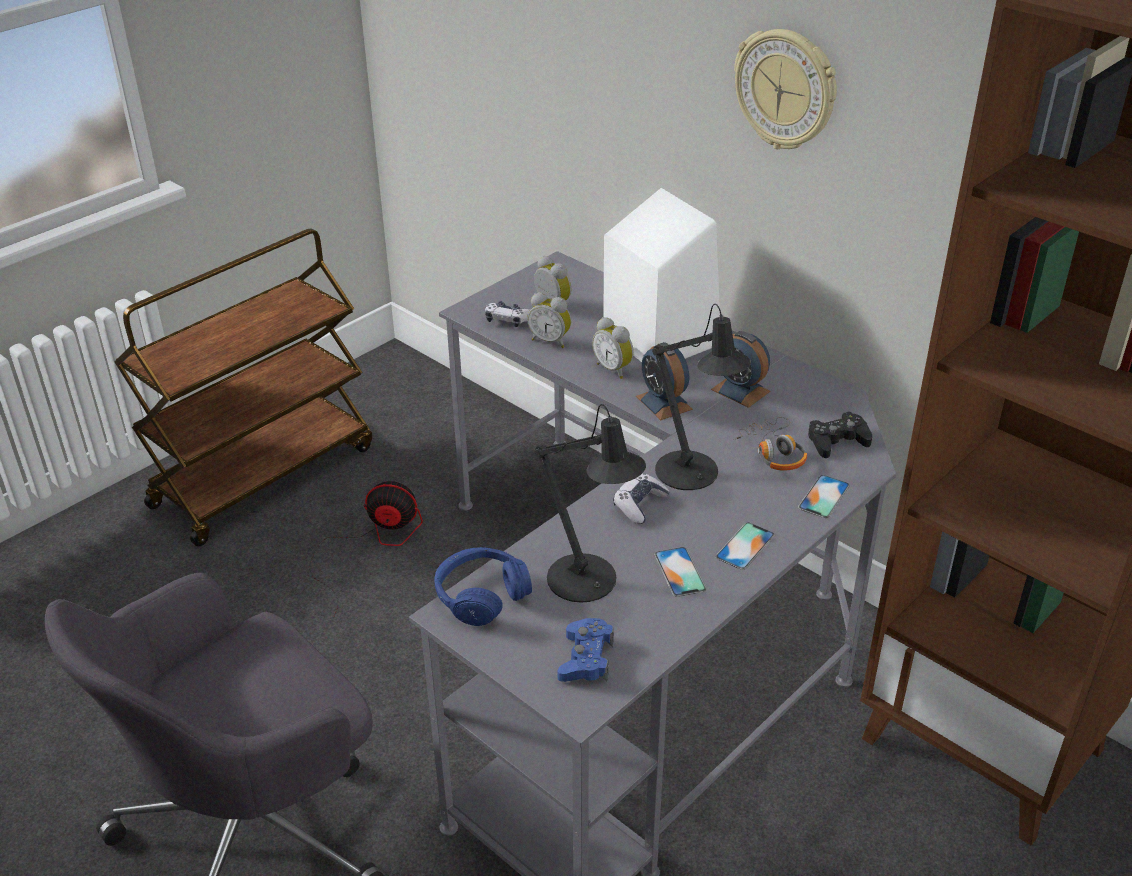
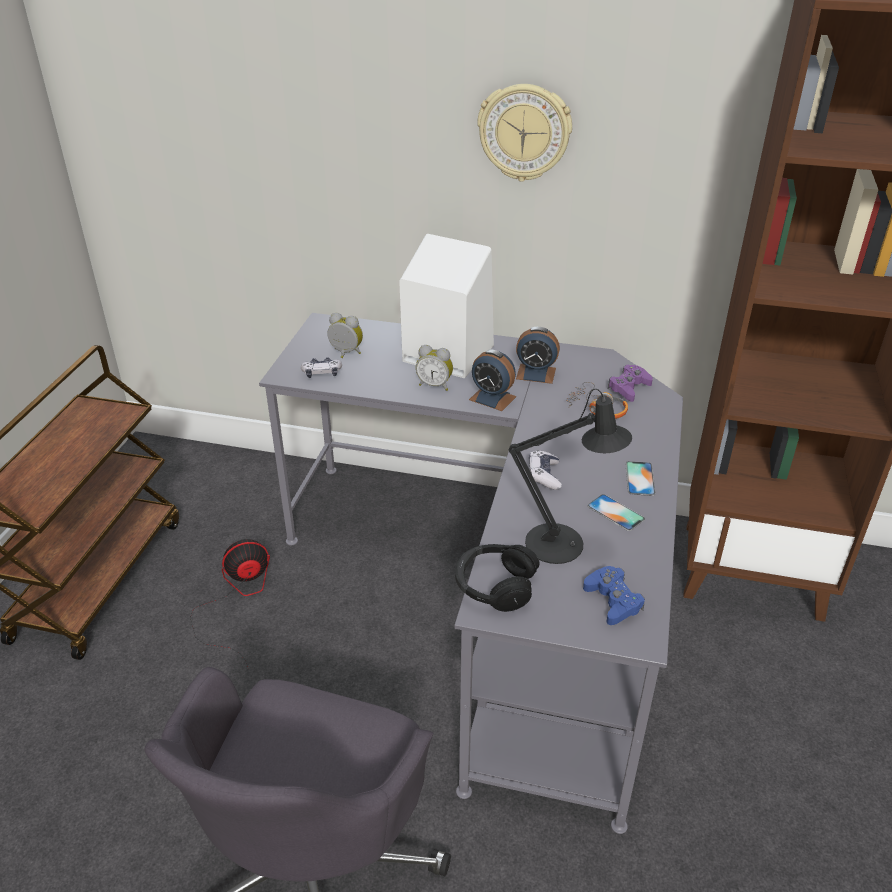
camera: 30 degrees left, 0 degrees up
blue headphones [434,547,532,626] -> black headphones [455,544,540,612]
alarm clock [527,292,571,348] -> none
black table lamp [652,304,751,490] -> none
phone [798,475,850,518] -> none
black game controller [808,412,872,458] -> purple game controller [607,365,653,402]

